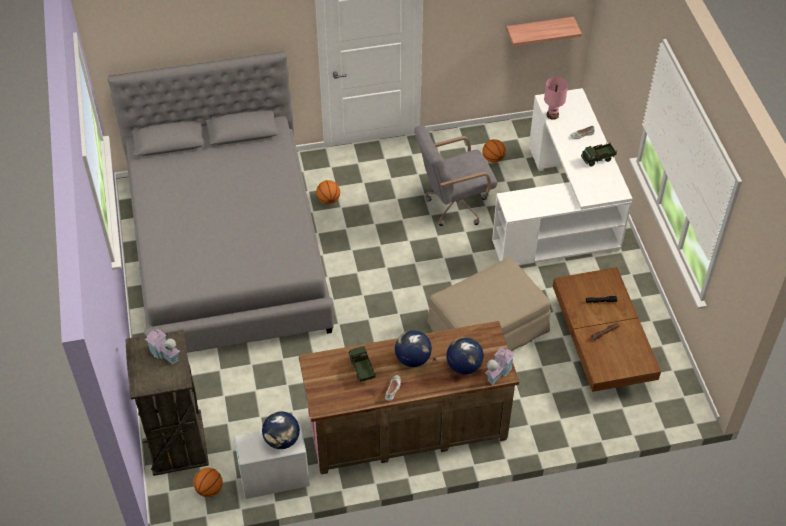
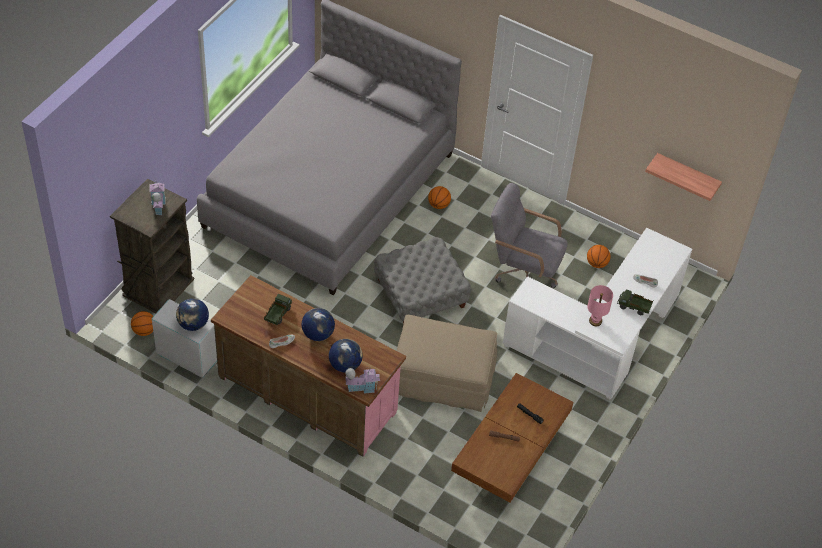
camera: 40 degrees right, 0 degrees up
pink table lamp [544,77,568,120] -> pink table lamp moved to [587,285,613,326]
none -> grey ottoman [374,237,471,324]

